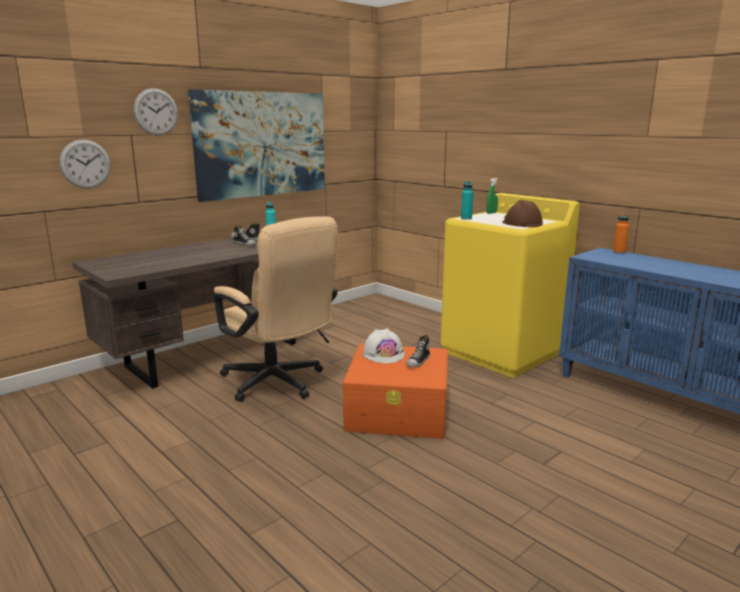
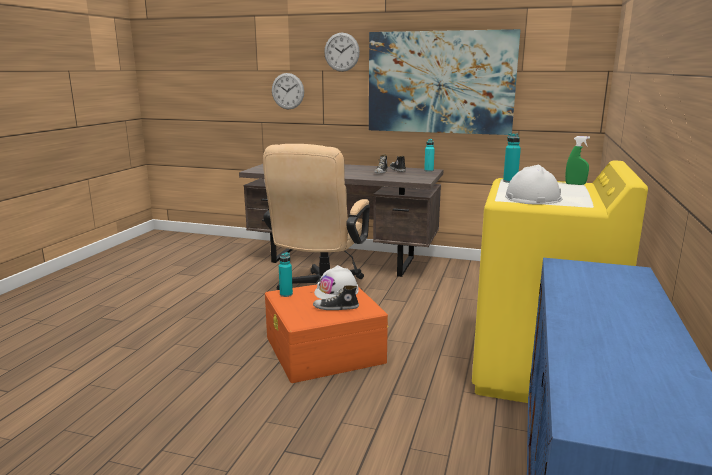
camera: 60 degrees right, 0 degrees up
brown hard hat [502,200,543,227] -> white hard hat [505,165,562,204]
orange bottle [613,214,629,254] -> none
none -> turquoise bottle [279,252,293,297]

